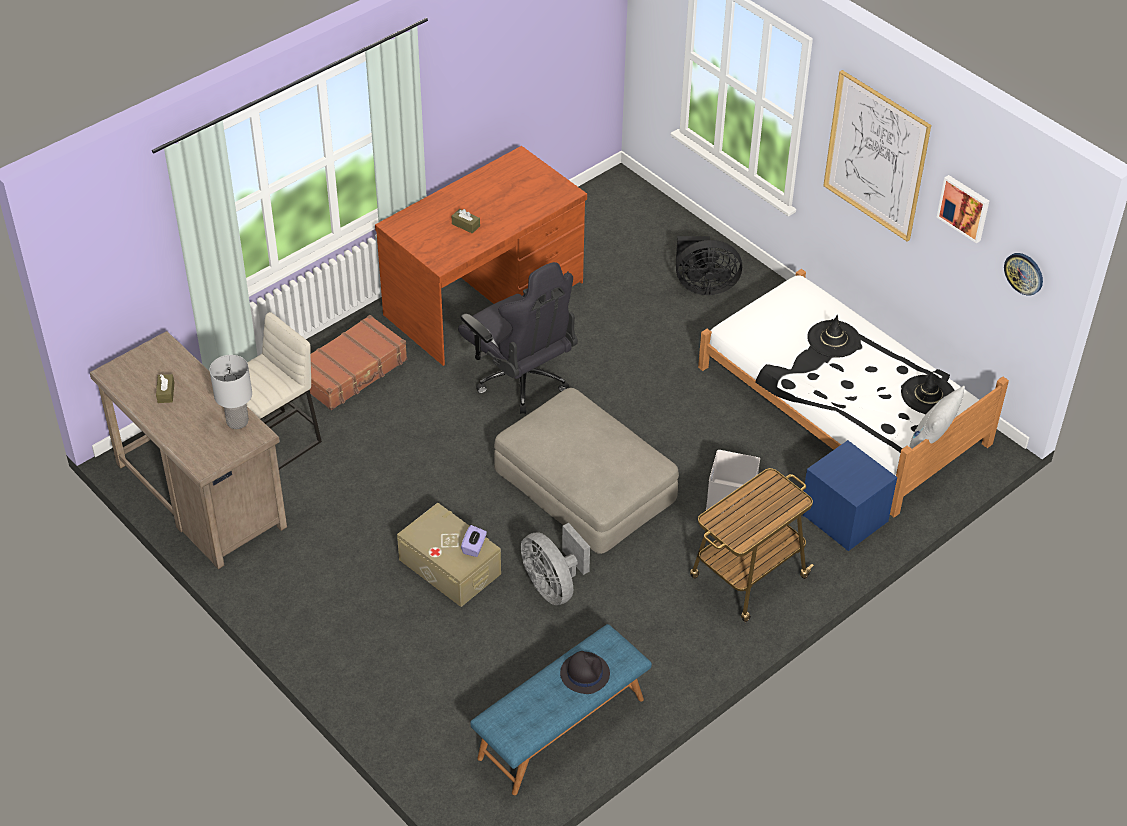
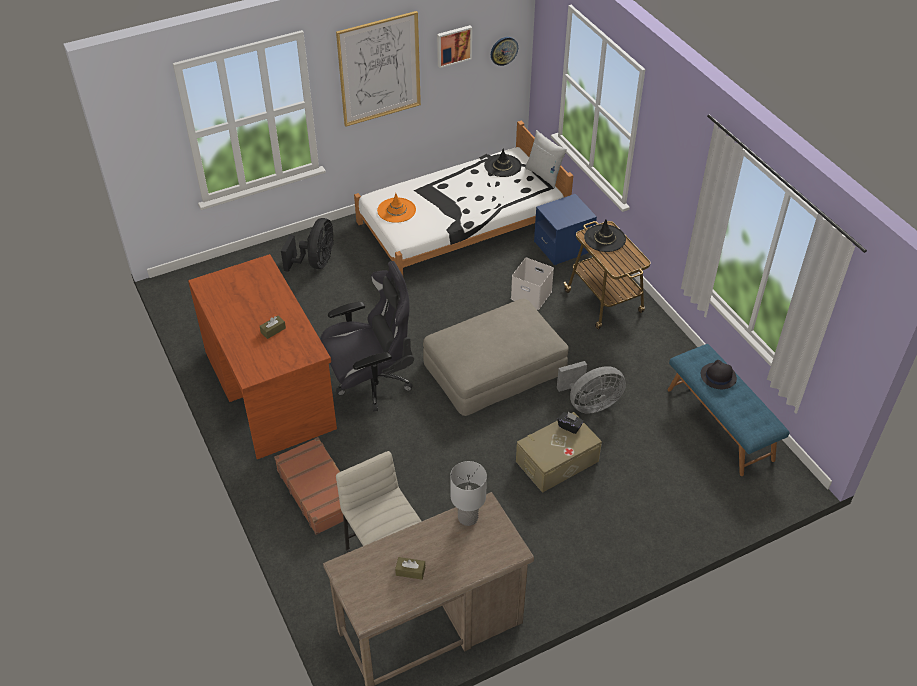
camera: 75 degrees left, 0 degrees up
purple tissue box [461,525,487,557] -> black tissue box [557,412,584,434]
black hat [807,315,861,358] -> black hat moved to [584,220,626,252]
none -> orange hat [377,193,416,223]

